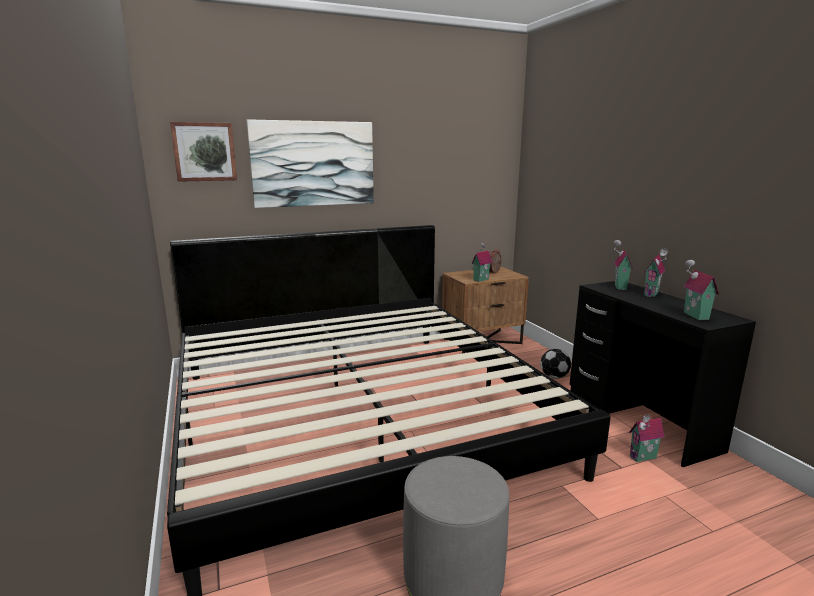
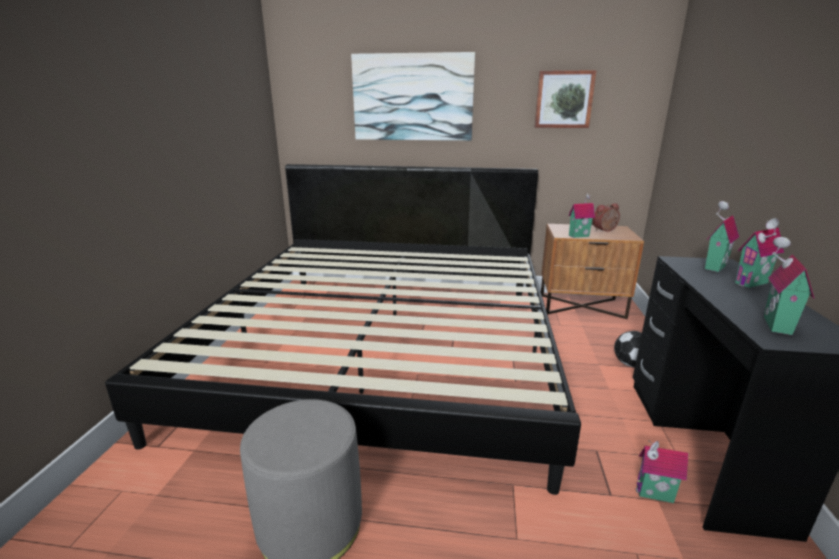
camera: 30 degrees right, 5 degrees up
picture [170,122,237,182] -> picture moved to [534,70,596,128]

